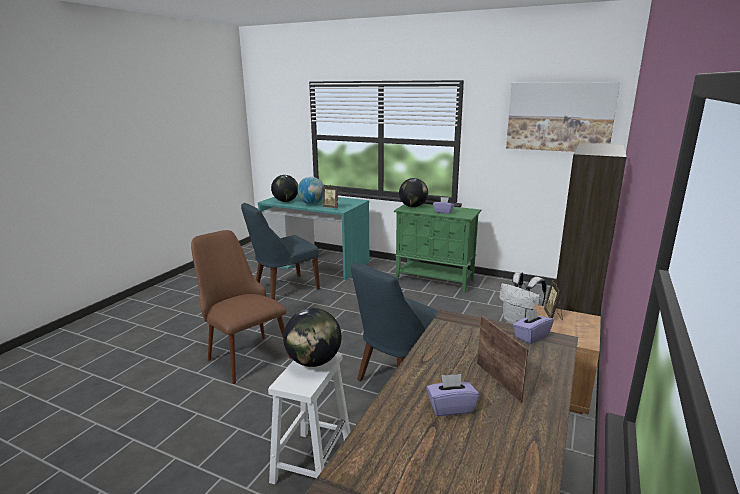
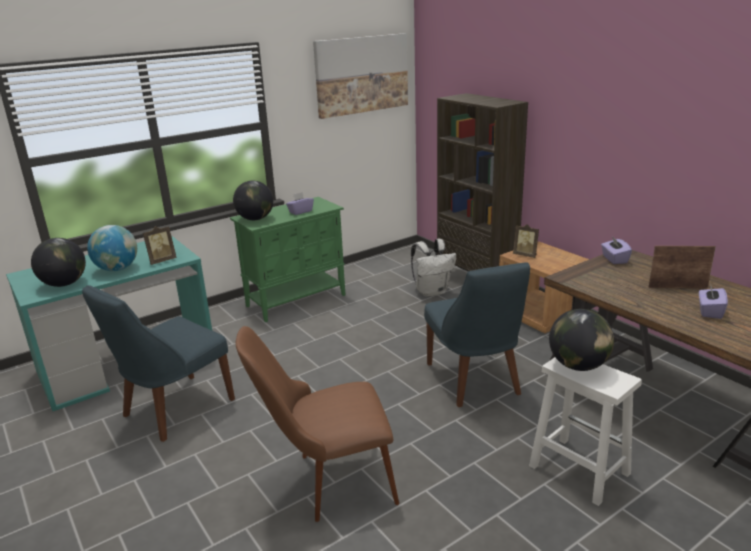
camera: 60 degrees left, 5 degrees up
blue chair [241,203,320,300] -> blue chair turned 45 degrees clockwise [82,285,235,442]

